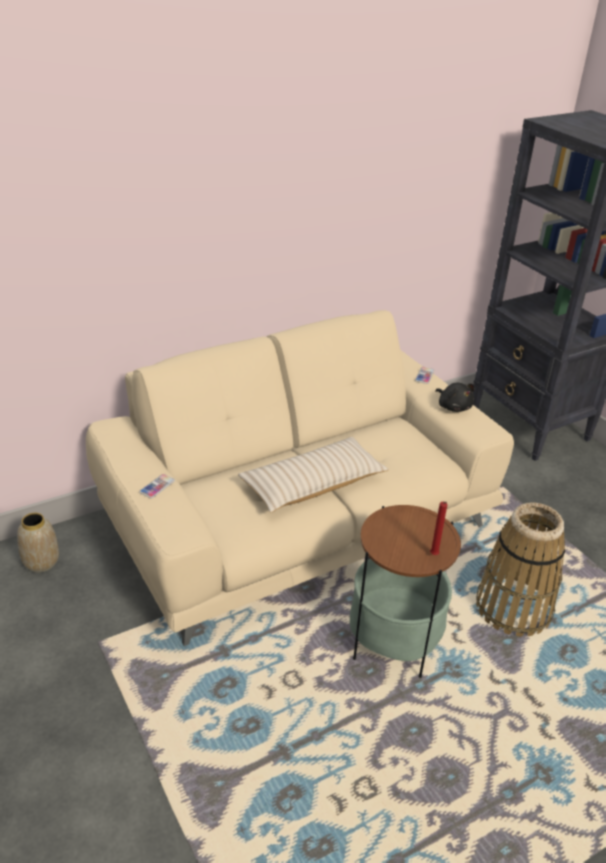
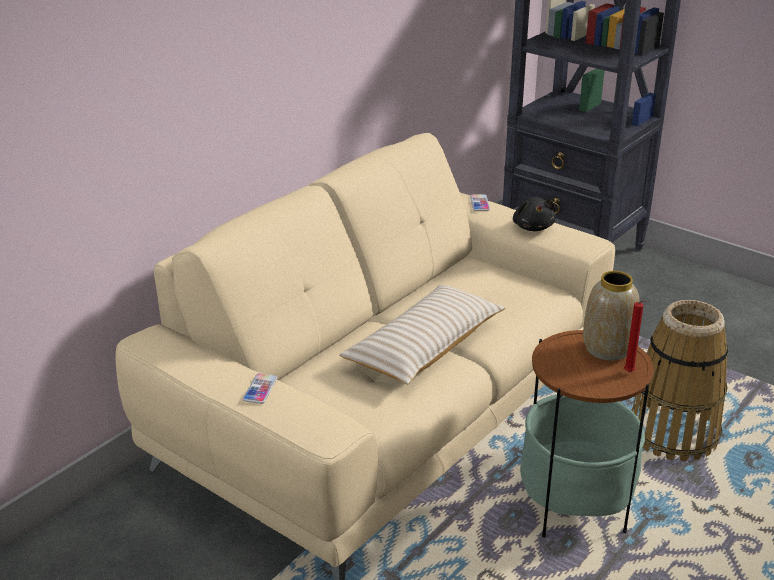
camera: 20 degrees left, 5 degrees down
vase [17,513,59,573] -> vase moved to [583,271,640,361]
black plush toy [436,383,475,412] -> black plush toy turned 45 degrees clockwise [513,197,556,231]

